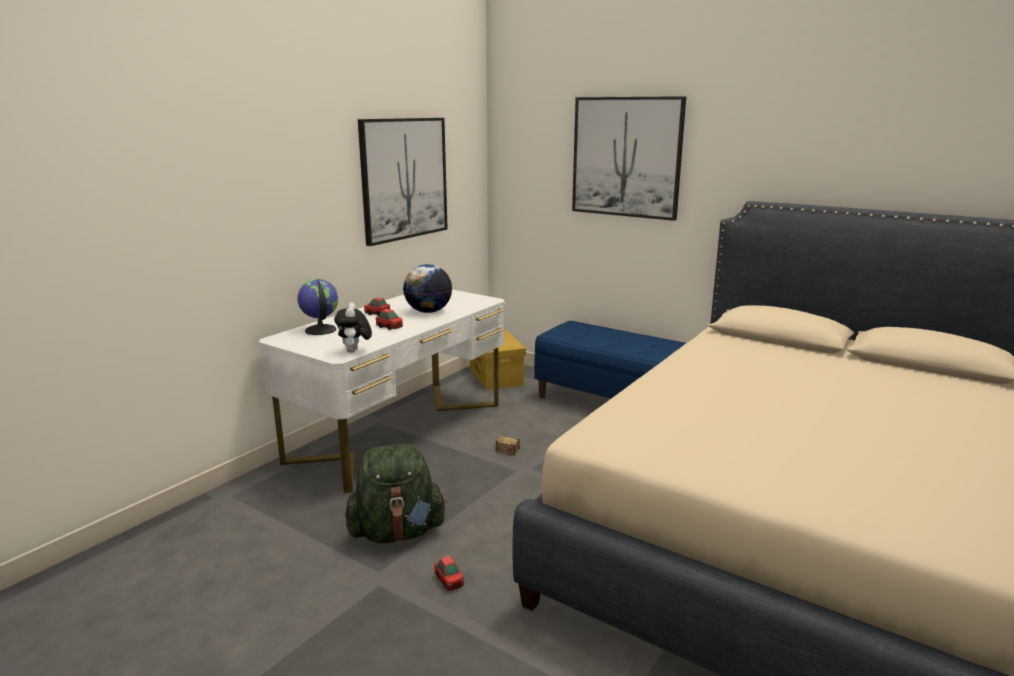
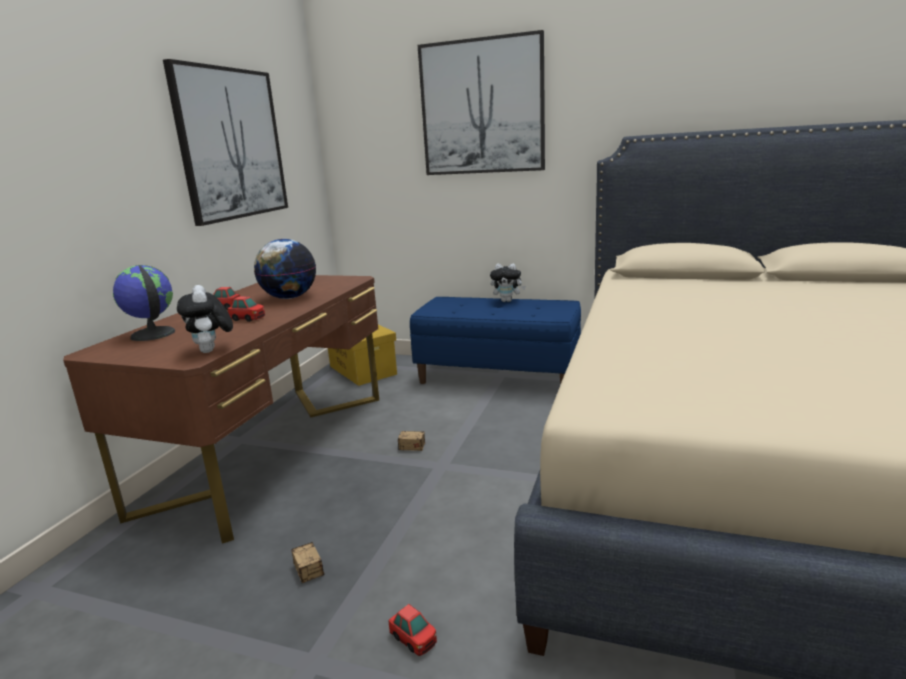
camera: 15 degrees left, 0 degrees up
white desk [259,290,505,493] -> brown desk [63,275,379,544]
green backpack [345,444,447,543] -> storage box [291,542,325,583]
none -> plush toy [490,264,526,302]

